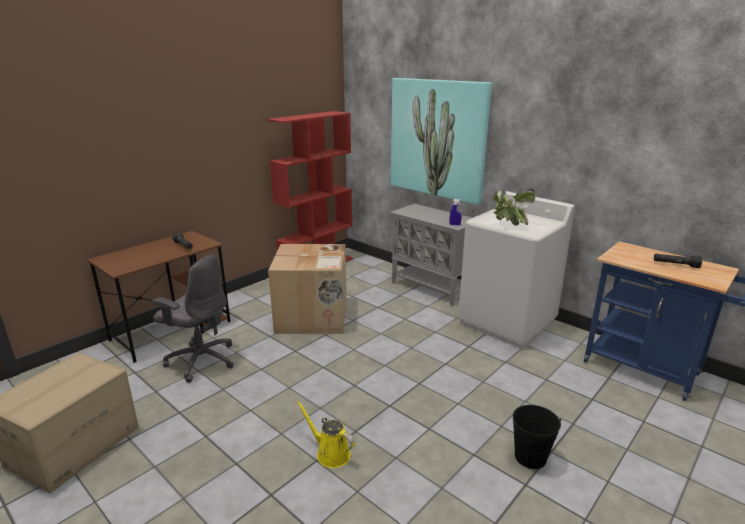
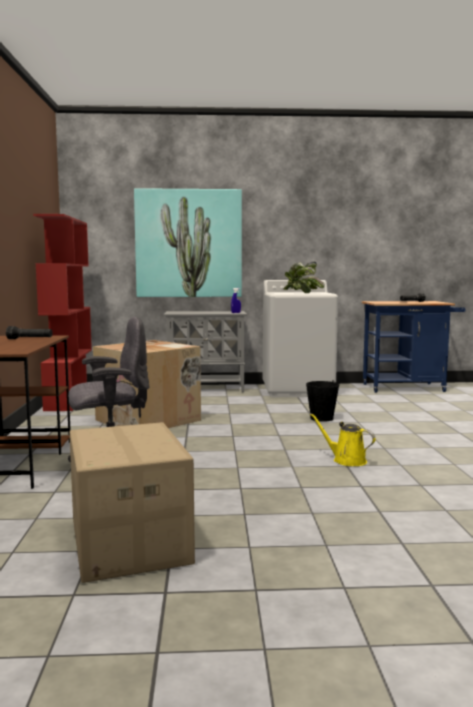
camera: 45 degrees left, 15 degrees down
yellow watering can [297,401,355,468] -> yellow watering can turned 45 degrees clockwise [310,413,376,466]
black bucket [513,405,561,469] -> black bucket moved to [306,380,340,422]

